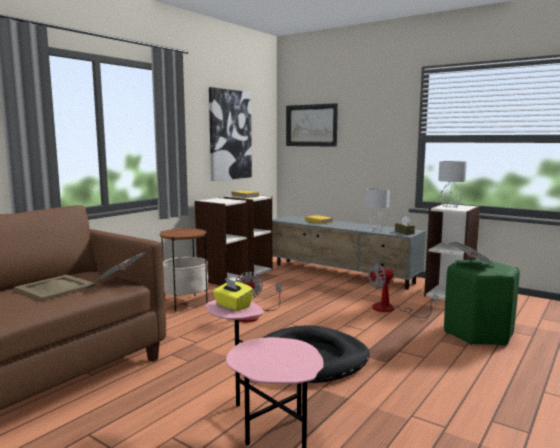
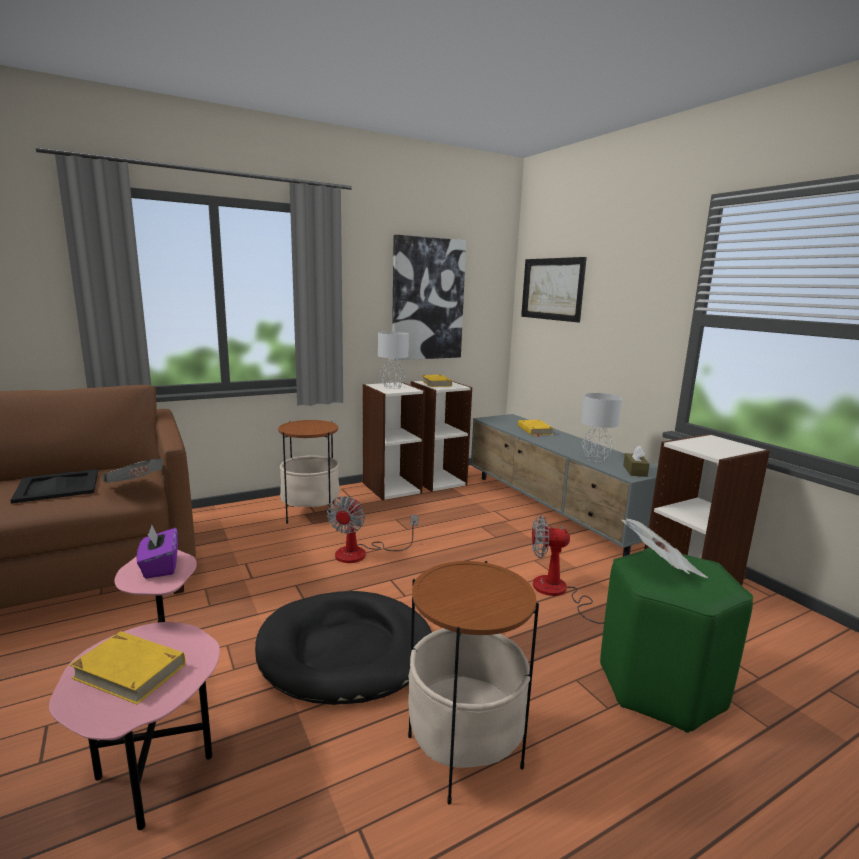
camera: 25 degrees right, 5 degrees up
beige tray [14,275,96,301] -> black tray [11,469,98,504]
yellow tissue box [213,278,253,311] -> purple tissue box [136,525,178,579]
grey table lamp [438,161,467,208] -> grey table lamp moved to [378,332,409,389]
none -> yellow book [69,631,185,704]
none -> side table [408,561,539,805]

